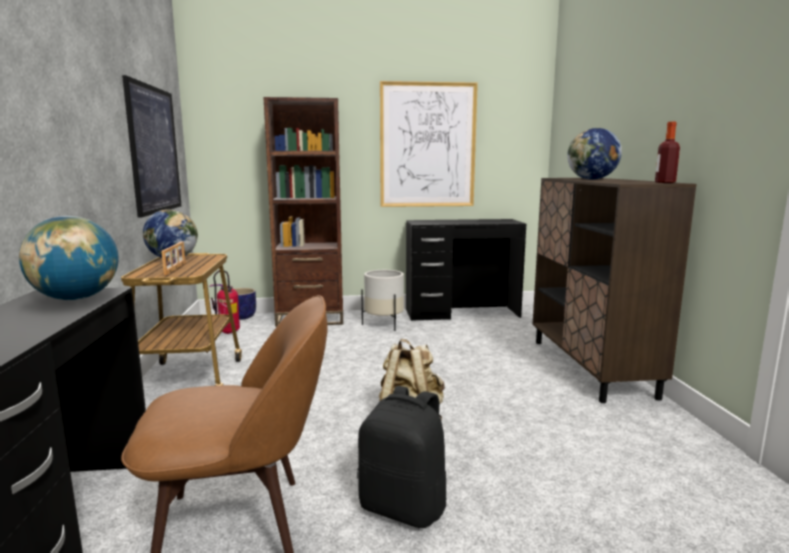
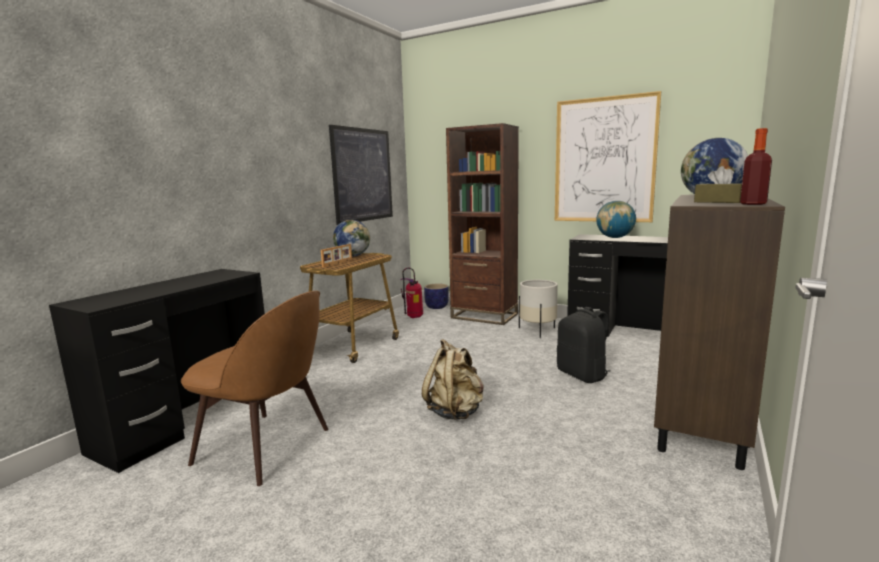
camera: 35 degrees right, 0 degrees up
globe [19,216,119,300] -> globe moved to [596,200,636,238]
black backpack [357,386,447,528] -> black backpack moved to [557,307,611,383]
none -> brown tissue box [694,166,742,203]

